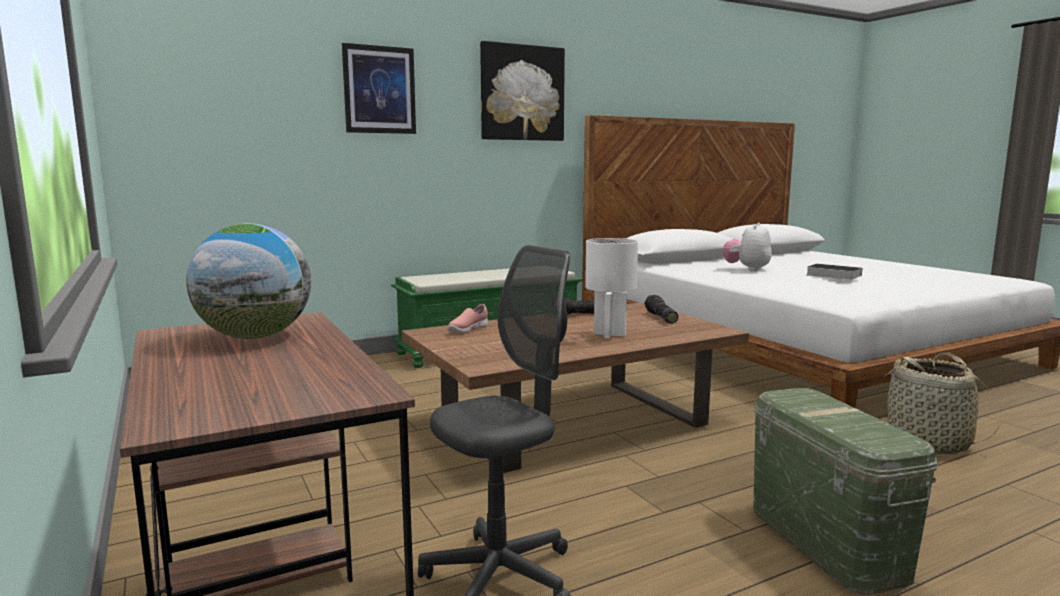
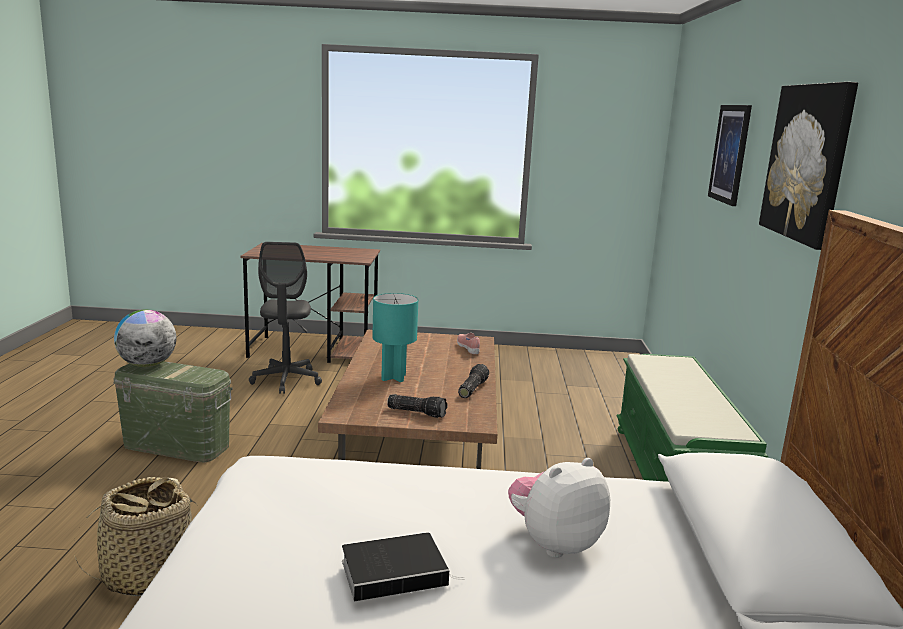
camera: 120 degrees right, 5 degrees up
globe [186,223,311,339] -> globe moved to [114,310,176,367]
white table lamp [585,238,638,339] -> turquoise table lamp [372,293,418,382]
plush toy [723,223,772,271] -> plush toy turned 90 degrees counterclockwise [508,458,610,558]

